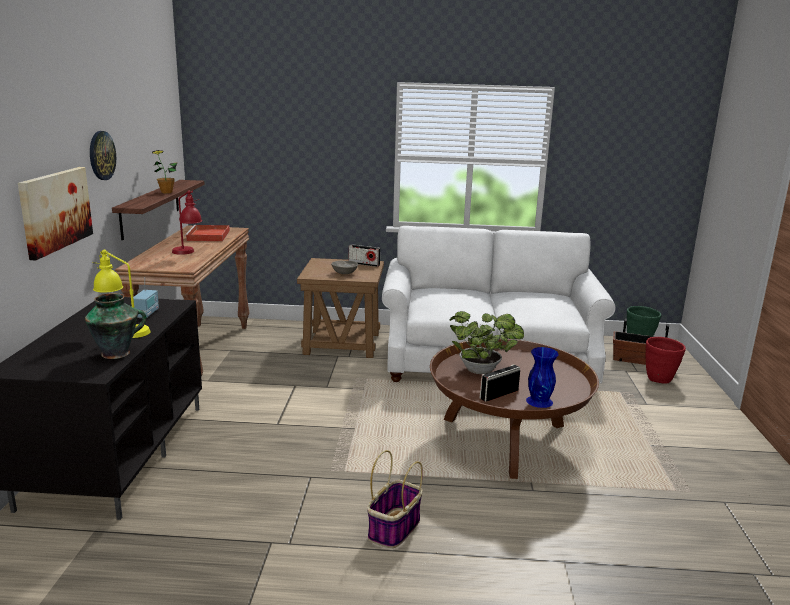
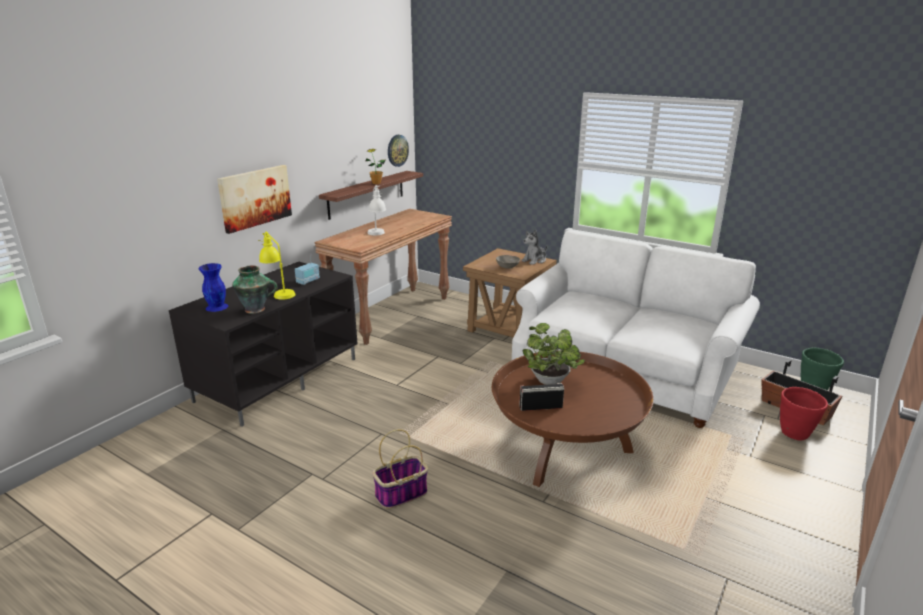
camera: 30 degrees right, 5 degrees up
wall clock [90,131,116,180] -> wall clock moved to [388,135,409,167]
red table lamp [172,190,202,255] -> white table lamp [367,185,386,235]
red tray [184,225,230,241] -> none
radio [349,244,380,267] -> plush toy [522,230,547,265]
blue vase [526,347,559,408] -> blue vase moved to [199,263,228,312]

